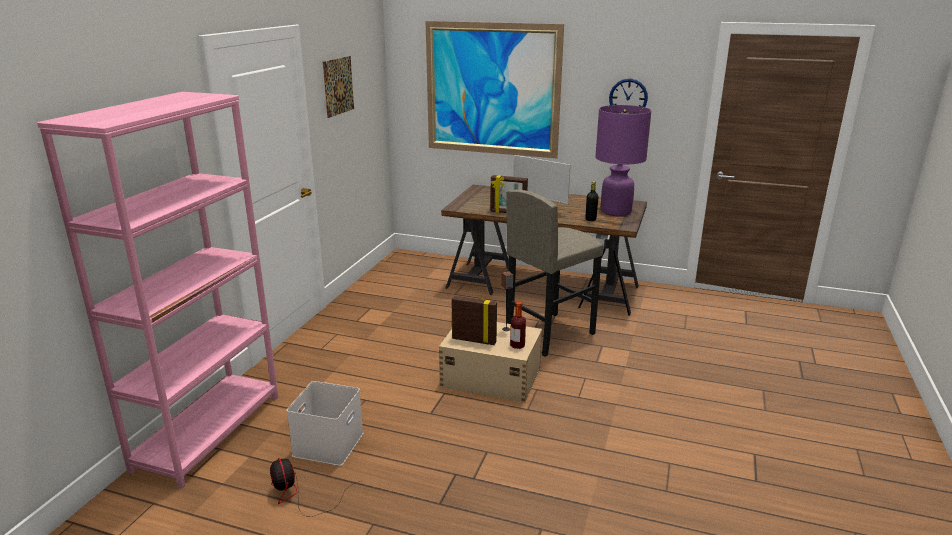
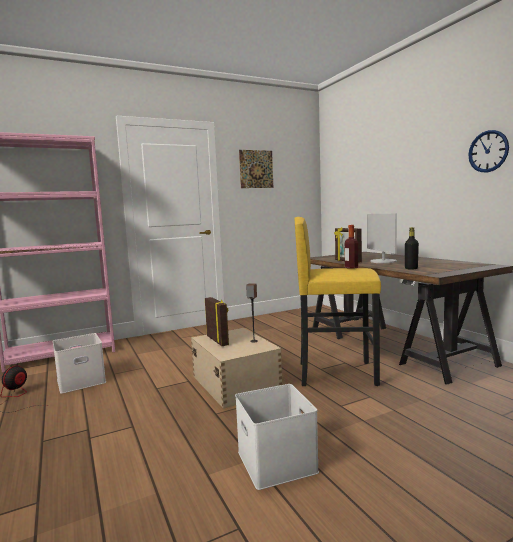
camera: 45 degrees right, 15 degrees down
picture [426,21,564,158] -> none
grey stool [506,190,604,357] -> yellow stool [294,217,381,386]
bottle [510,302,526,349] -> bottle moved to [345,225,358,269]
purple table lamp [595,105,652,216] -> none
none -> white storage box [235,384,319,490]

